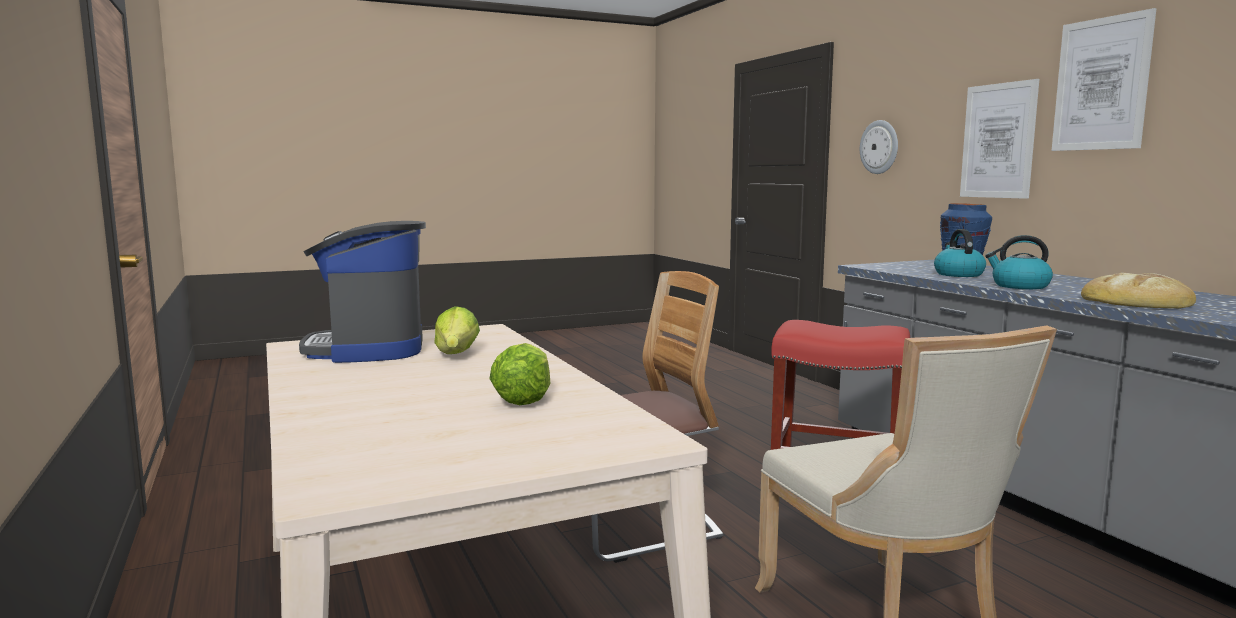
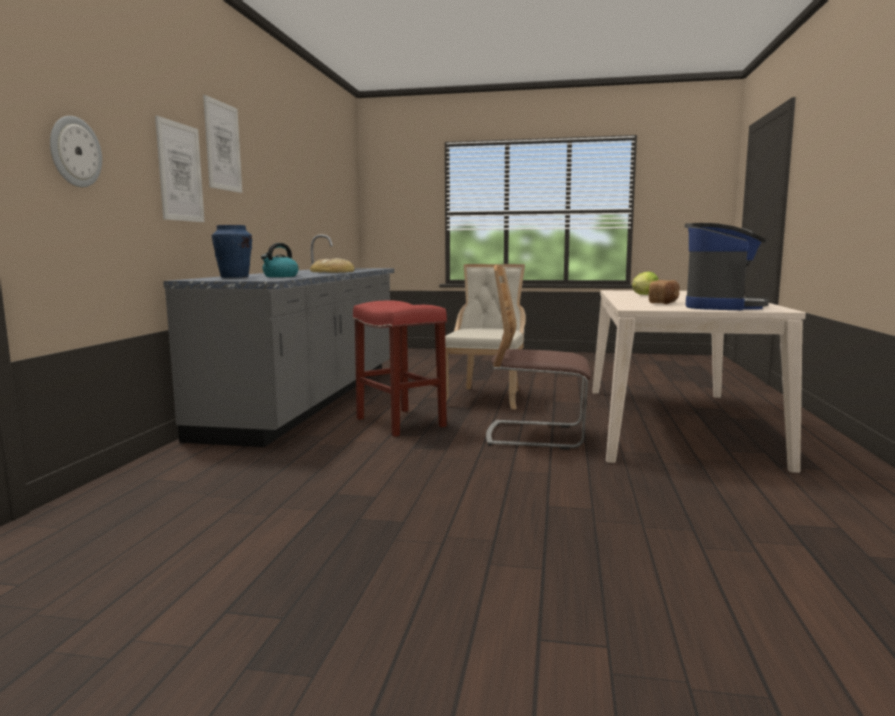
camera: 145 degrees left, 0 degrees up
lettuce [434,306,480,354] -> bread [649,280,680,304]
kettle [985,235,1053,289] -> none

